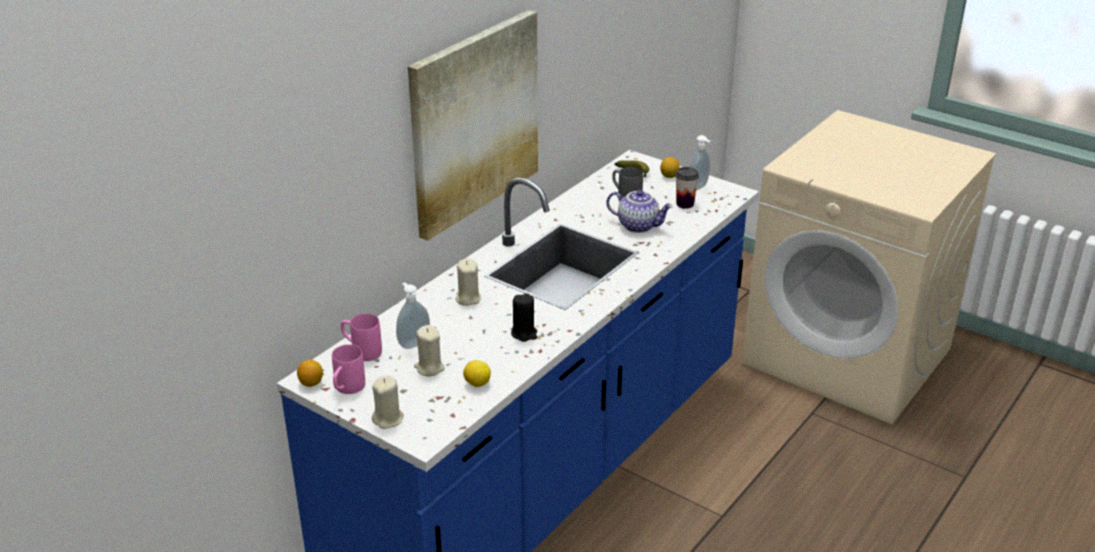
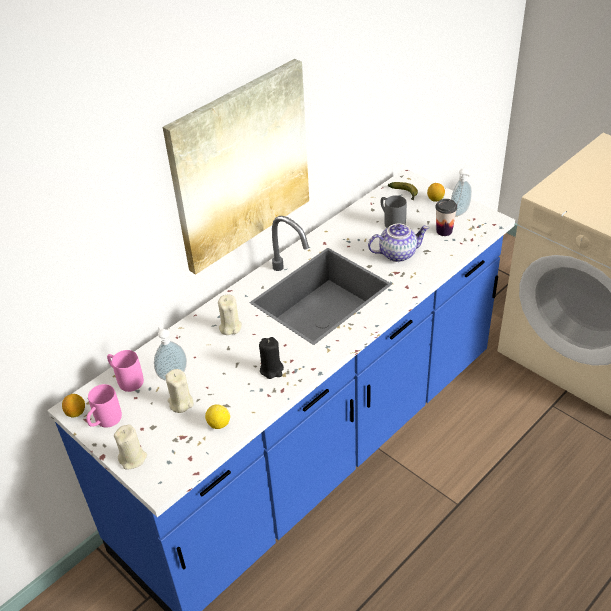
camera: 10 degrees right, 10 degrees up
teapot [606,190,673,233] -> teapot turned 45 degrees counterclockwise [368,223,429,262]

